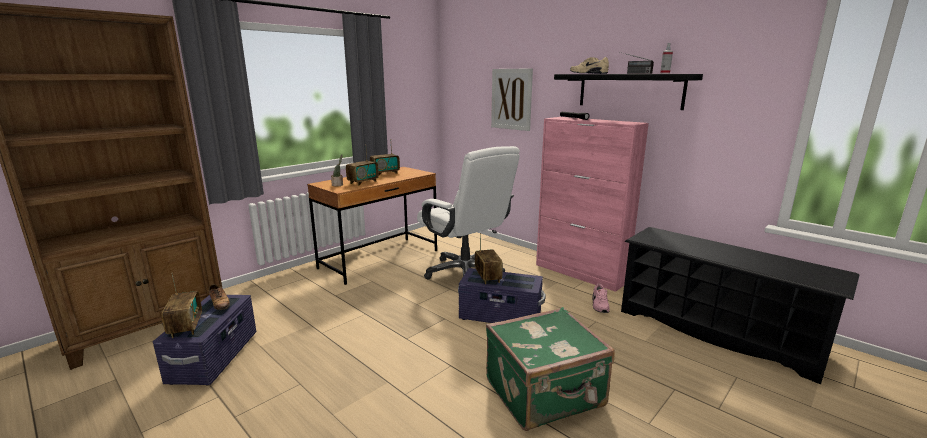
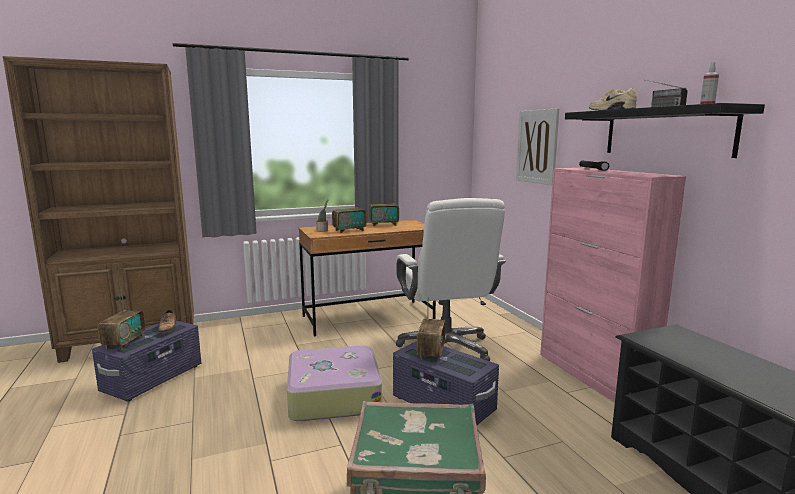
camera: 25 degrees right, 5 degrees down
pink shoe [592,284,609,313] -> none
none -> suitcase [287,345,383,421]

